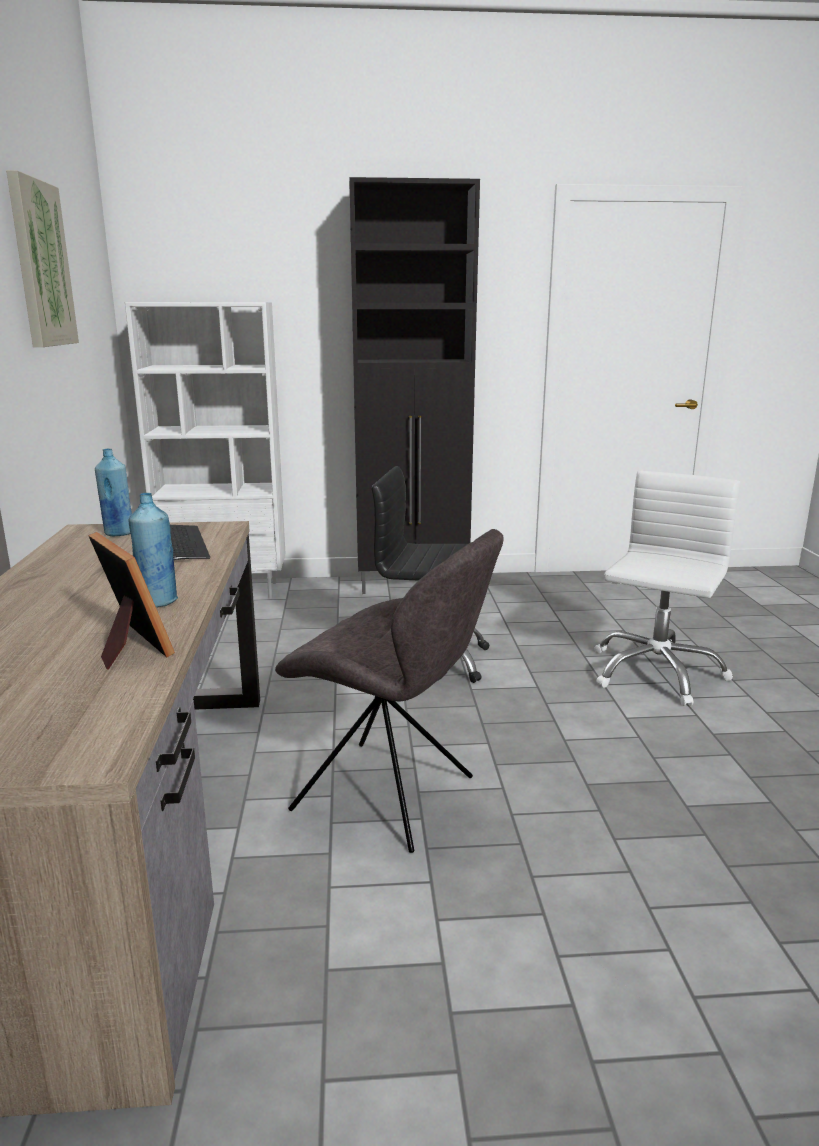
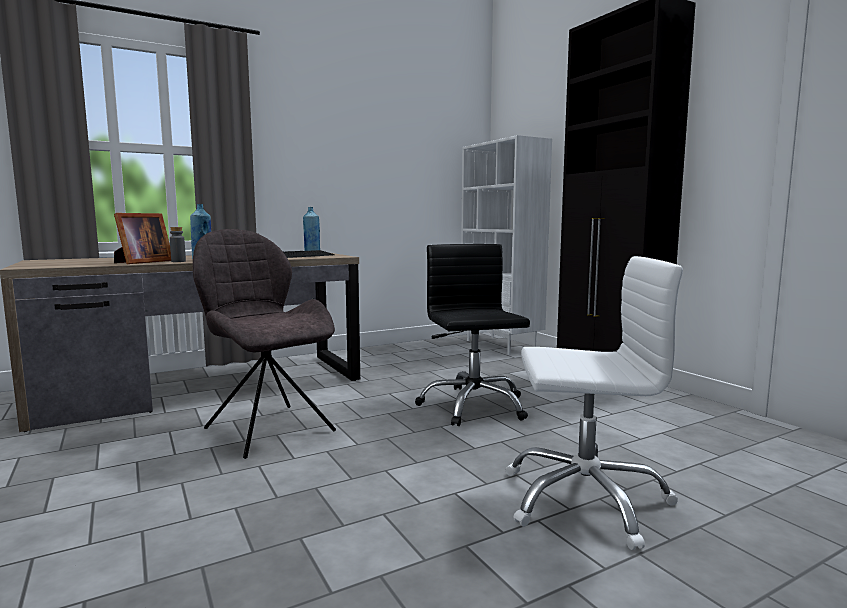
camera: 65 degrees right, 10 degrees down
picture [6,170,79,347] -> none
grey chair [275,529,504,853] -> grey chair turned 135 degrees clockwise [193,229,336,459]
none -> grey bottle [170,227,186,262]

